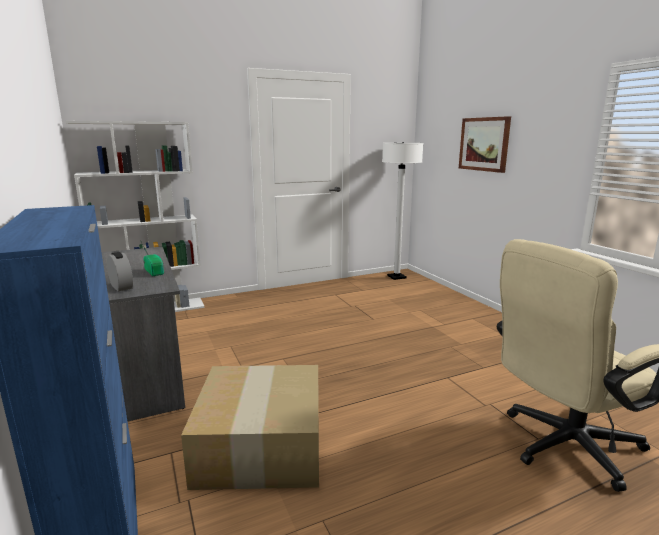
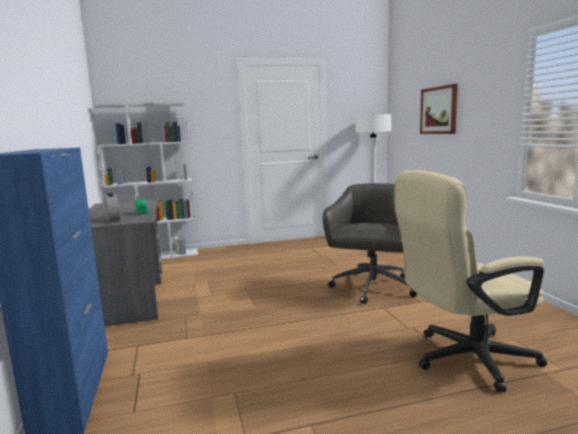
camera: 10 degrees right, 5 degrees down
cardboard box [181,365,319,490] -> none
none -> grey office chair [322,183,417,304]

